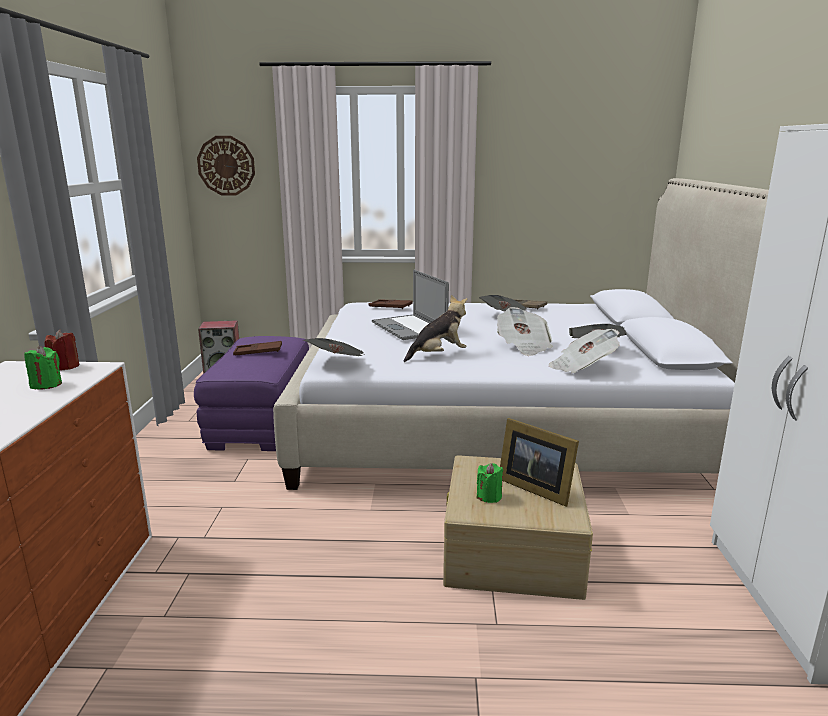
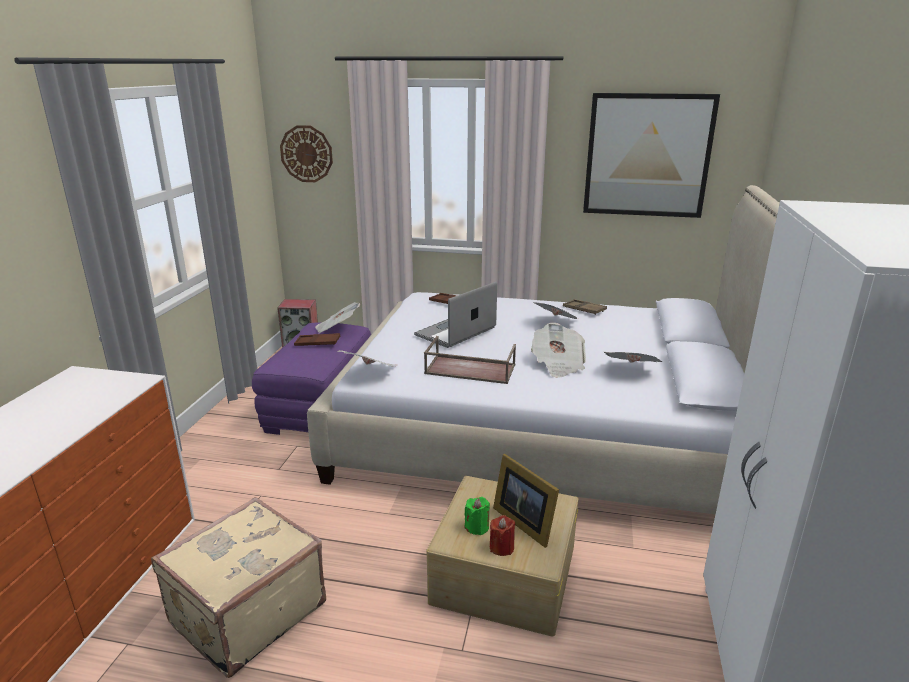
camera: 10 degrees right, 5 degrees up
green candle [24,346,62,390] -> none
red candle [44,330,80,370] -> red candle moved to [490,515,515,556]
laptop [372,270,449,340] -> laptop turned 60 degrees clockwise [414,282,497,348]
plush toy [404,295,467,362] -> brown tray [424,336,516,384]
newspaper [549,329,620,373] -> newspaper moved to [315,302,360,334]
none -> beige suitcase [151,497,326,678]
none -> picture [583,93,720,218]

